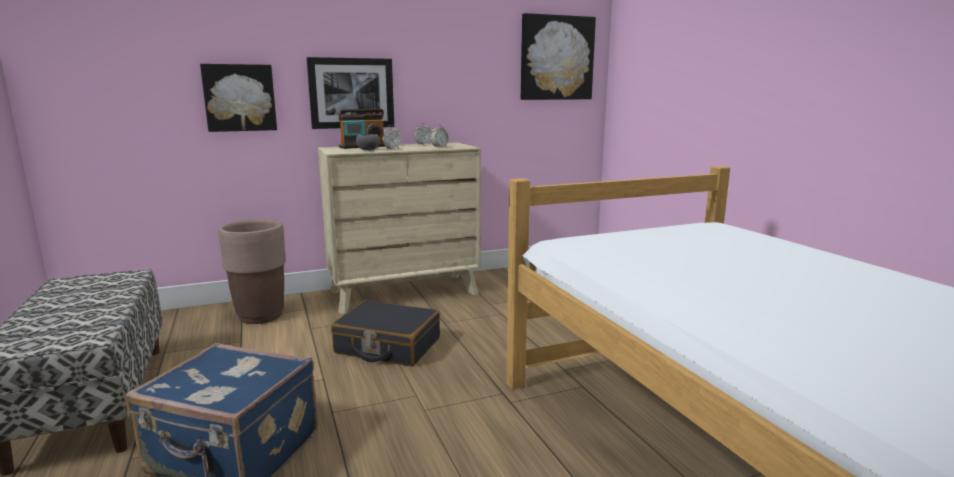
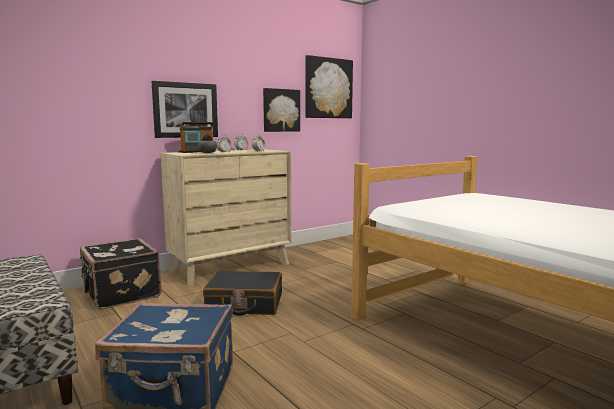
camera: 15 degrees left, 5 degrees down
picture [200,64,277,132] -> picture moved to [263,88,300,132]
brown planter [218,219,286,324] -> black suitcase [79,238,162,309]

